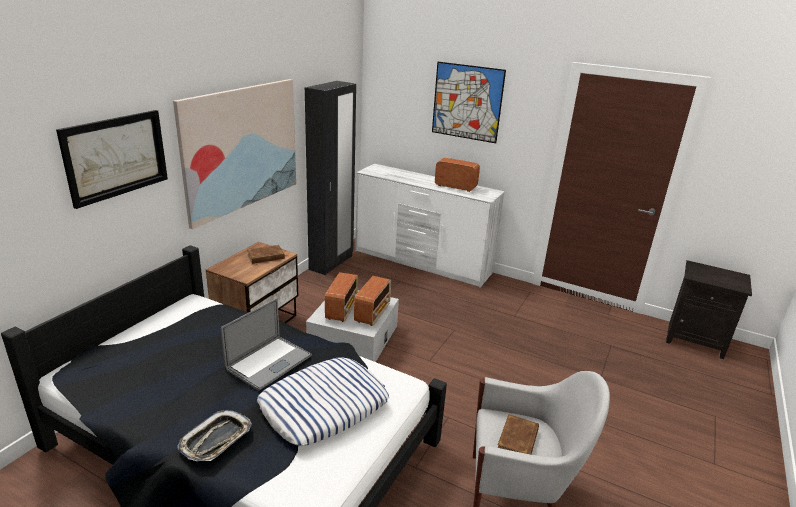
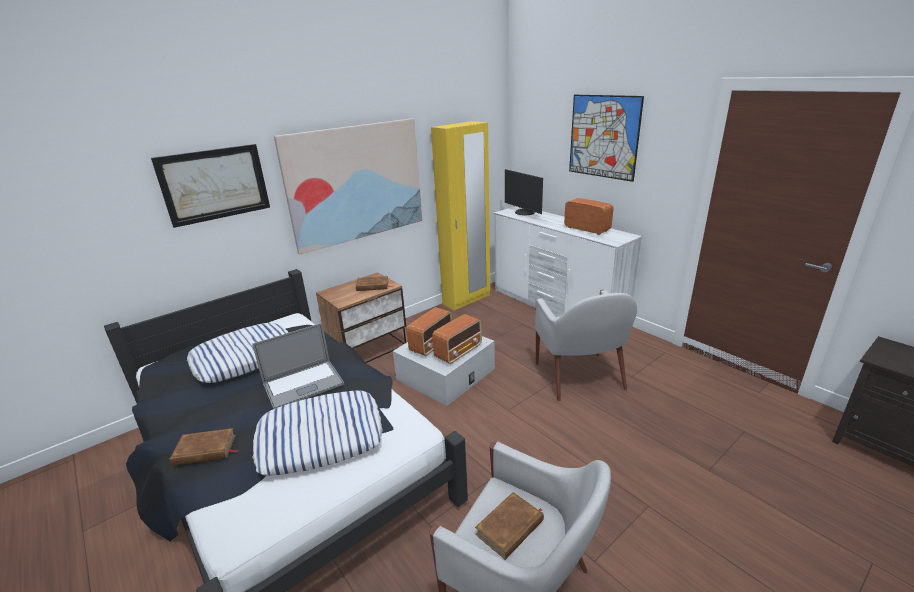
camera: 25 degrees right, 0 degrees up
tray [177,410,252,461] -> brown book [170,428,238,466]
black wardrobe [305,81,356,275] -> yellow wardrobe [431,121,490,311]
none -> pillow [187,323,289,383]
none -> monitor [505,169,543,215]
none -> white armchair [535,290,637,401]

